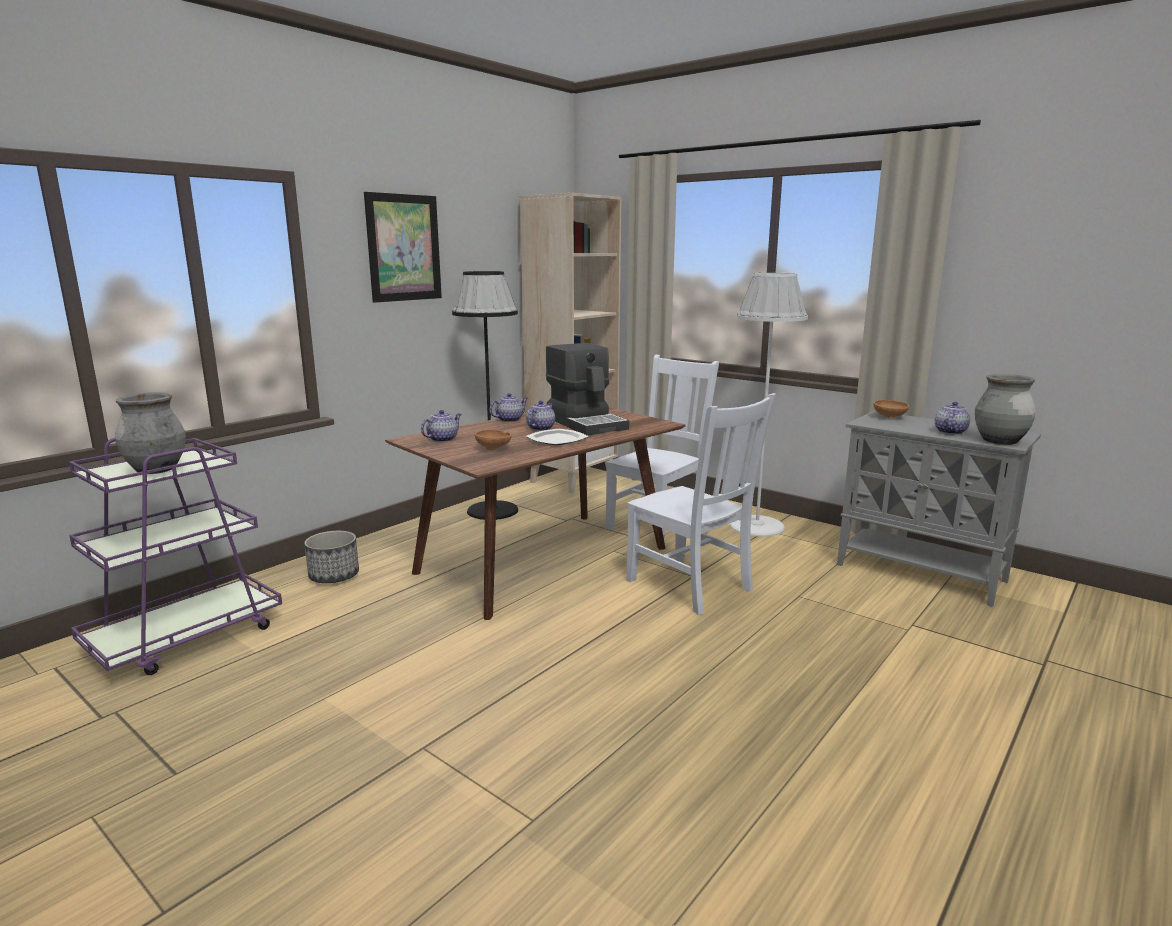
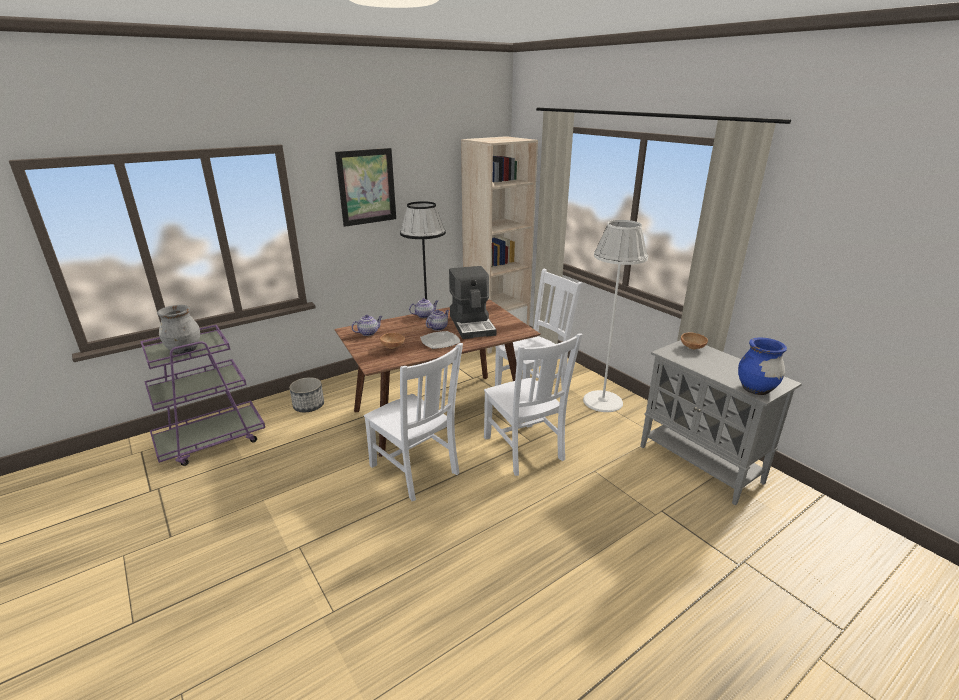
camera: 15 degrees right, 10 degrees up
teapot [935,402,970,435] -> none
grey vase [975,374,1036,445] -> blue vase [738,338,787,395]
none -> white chair [364,343,463,501]

